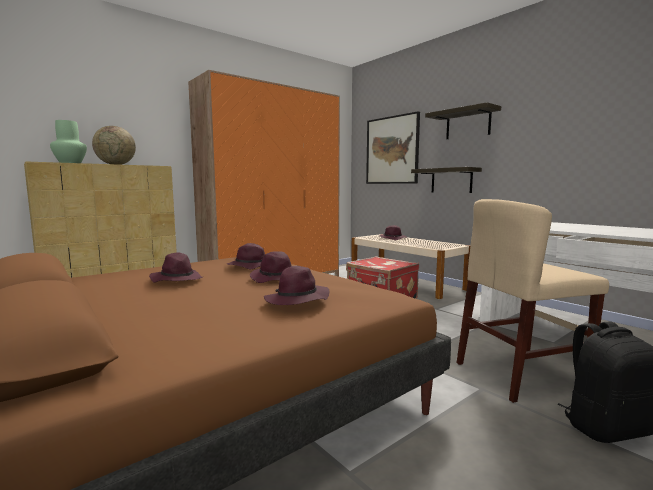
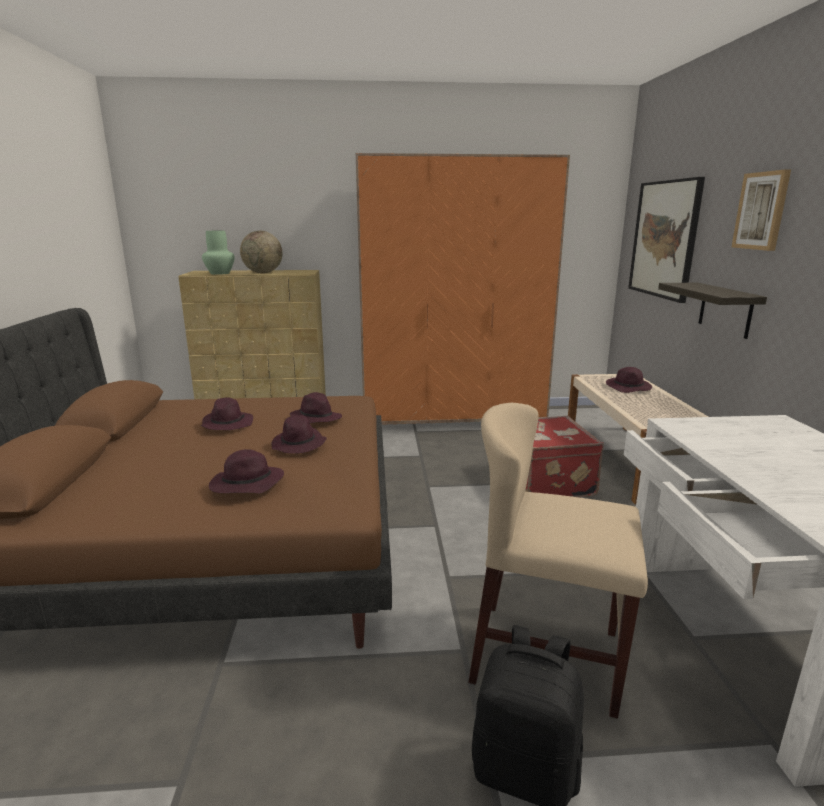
camera: 35 degrees right, 10 degrees up
shelf [425,102,501,139] -> picture [732,169,791,251]

